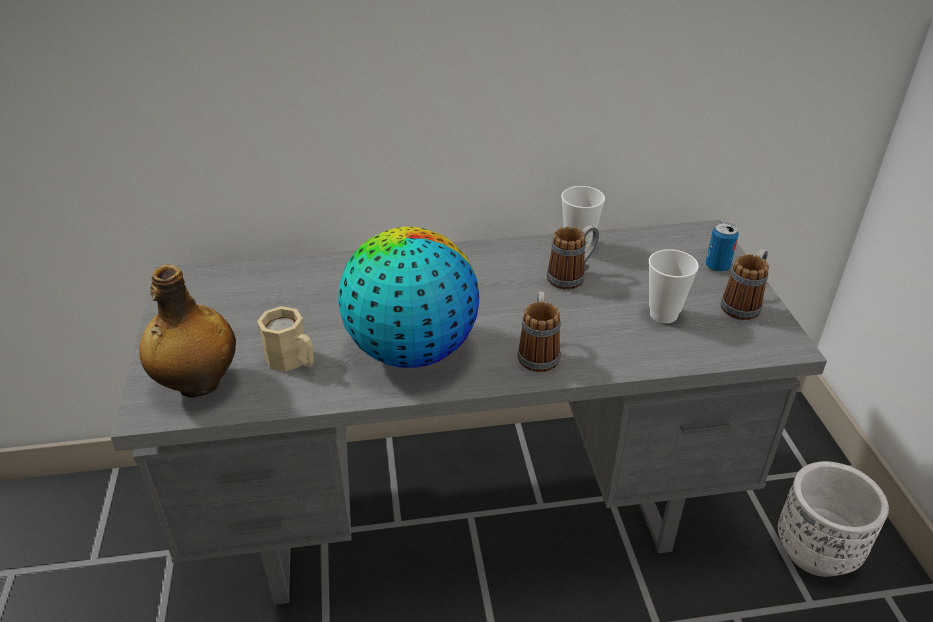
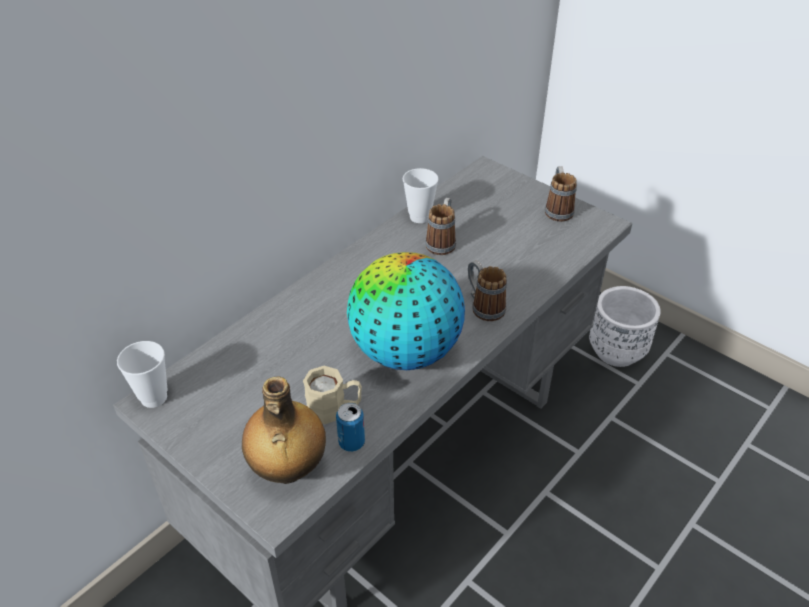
camera: 40 degrees left, 5 degrees up
cup [649,249,699,323] -> cup moved to [117,341,168,408]
can [706,223,739,272] -> can moved to [336,403,365,452]

